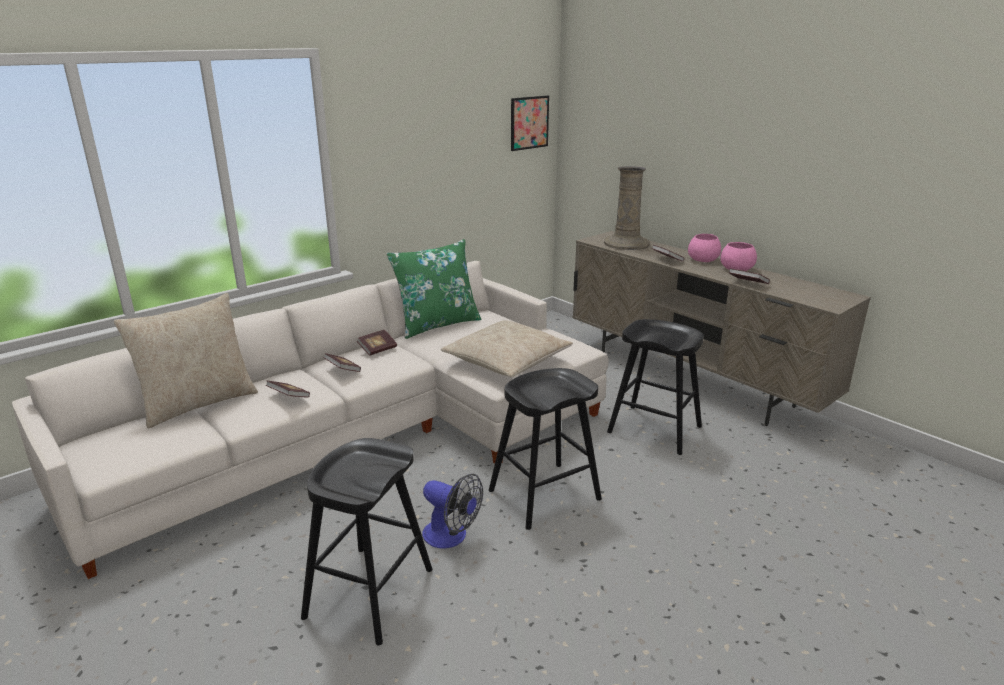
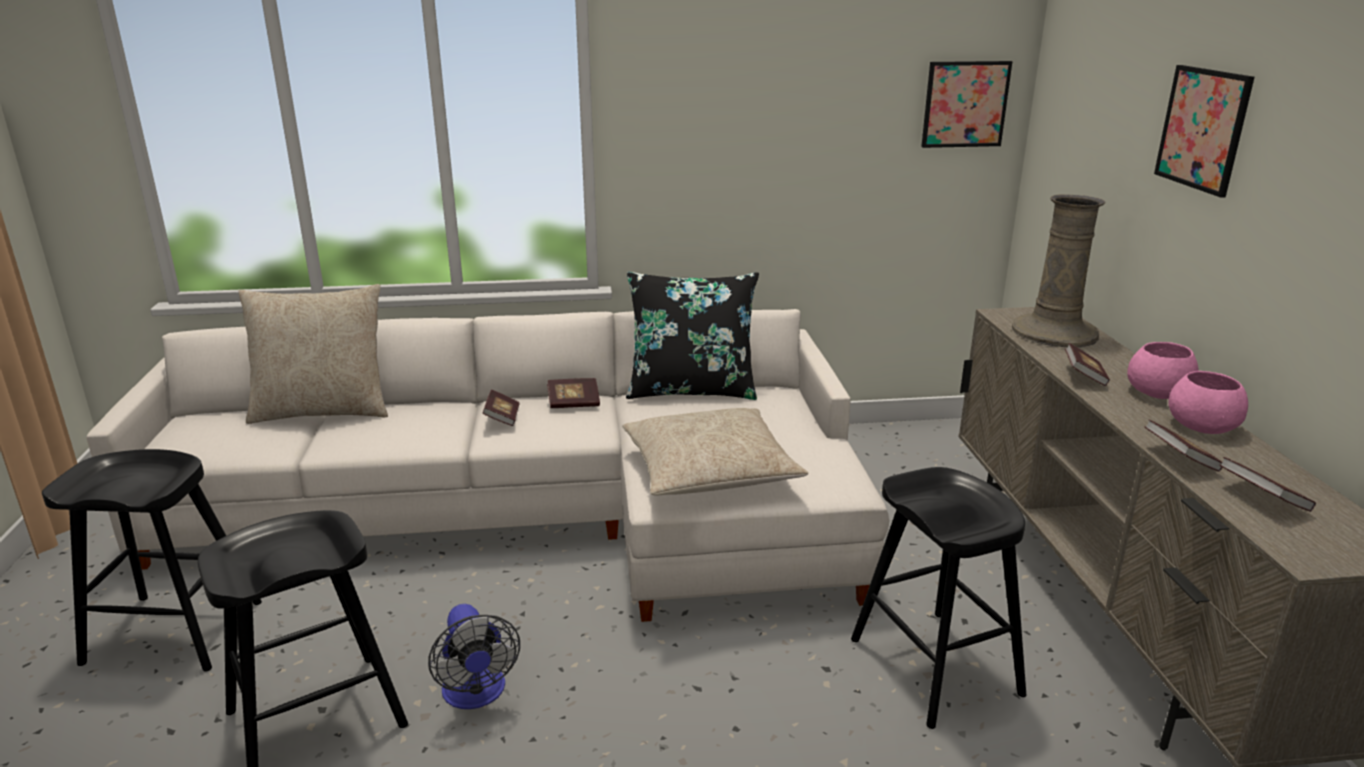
camera: 35 degrees right, 0 degrees up
book [266,381,310,398] -> book moved to [1219,457,1316,512]
green pillow [387,239,481,339] -> black pillow [626,272,759,400]
black stool [489,368,602,530] -> black stool moved to [42,449,262,671]
none -> picture [1154,65,1255,198]

